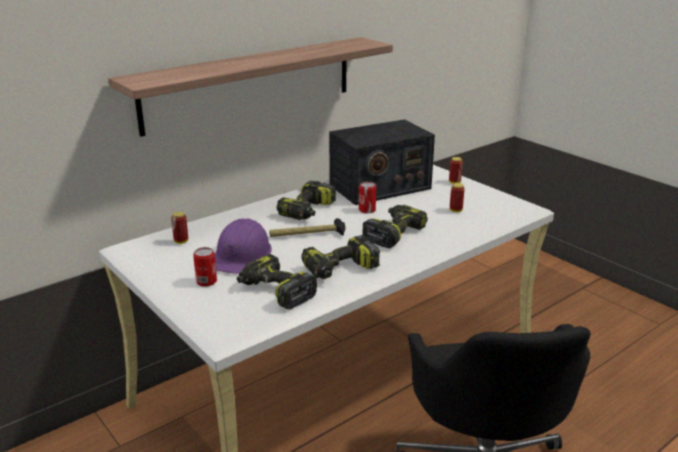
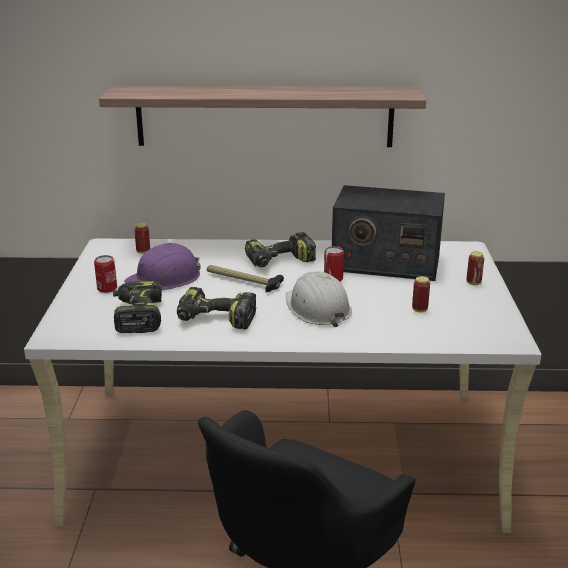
camera: 40 degrees right, 0 degrees up
power drill [362,205,428,248] -> white hard hat [286,271,352,327]

